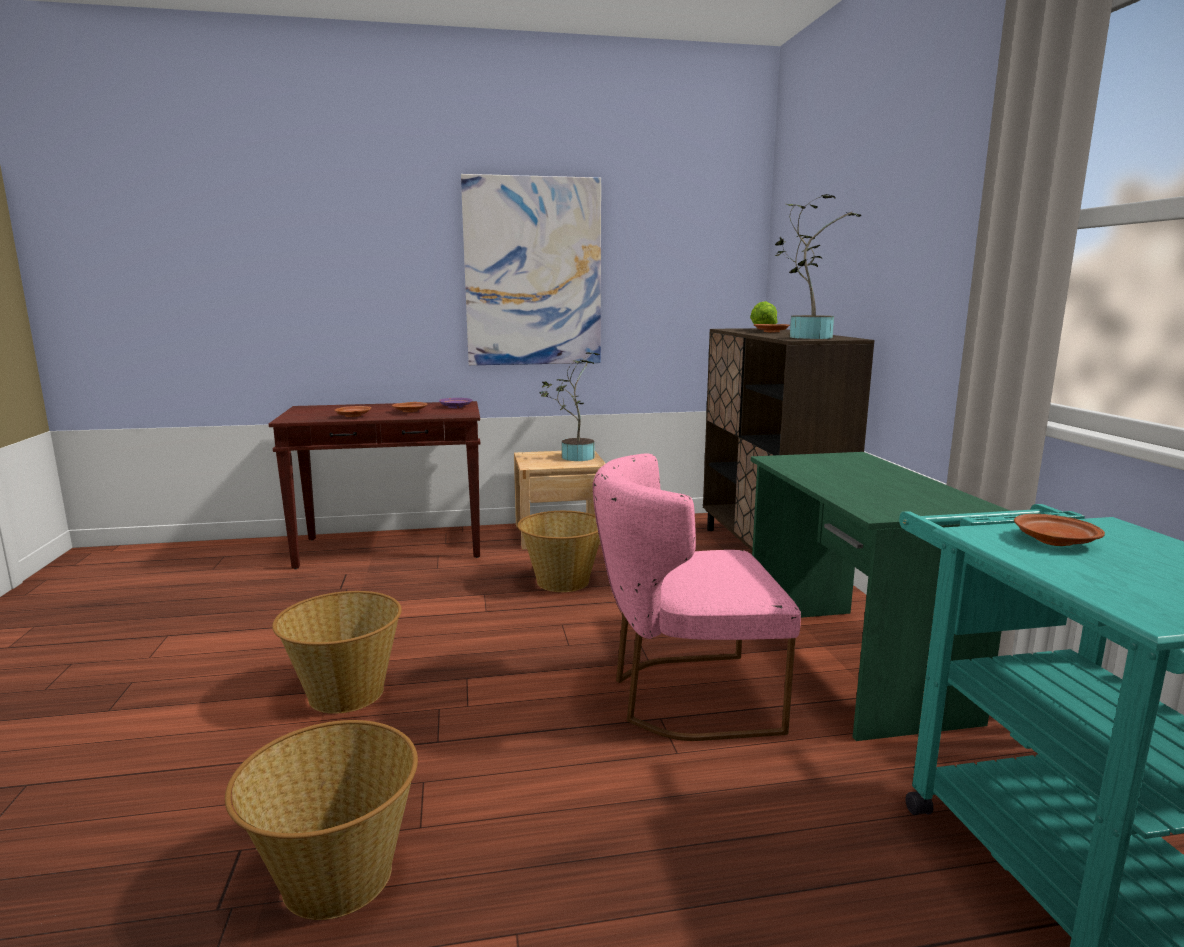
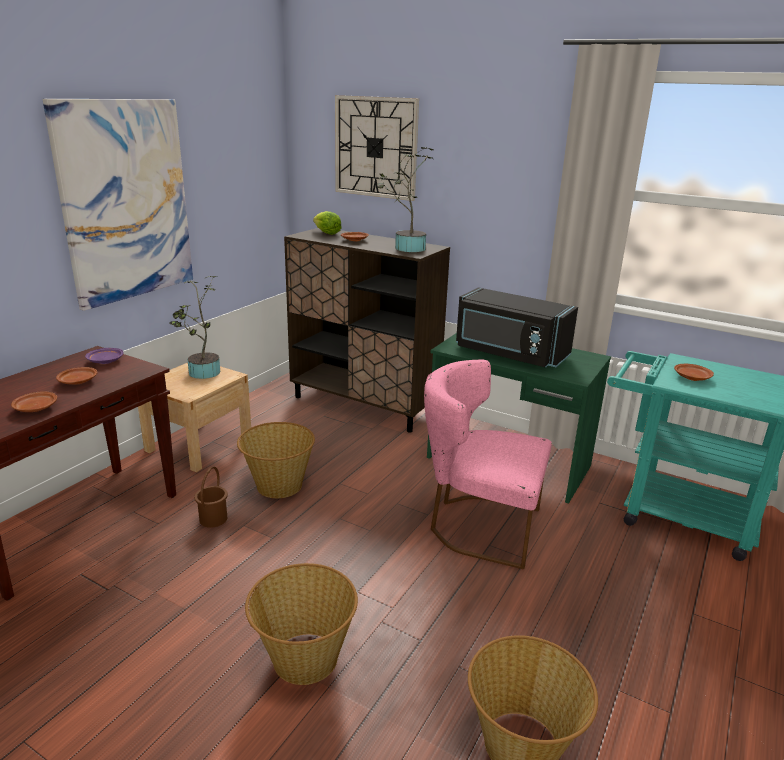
camera: 50 degrees left, 10 degrees up
pink chair [593,453,801,741] -> pink chair turned 75 degrees clockwise [424,360,552,569]
none -> brown bucket [194,467,228,528]
none -> wall clock [335,95,419,201]
none -> black microwave [456,287,578,367]

